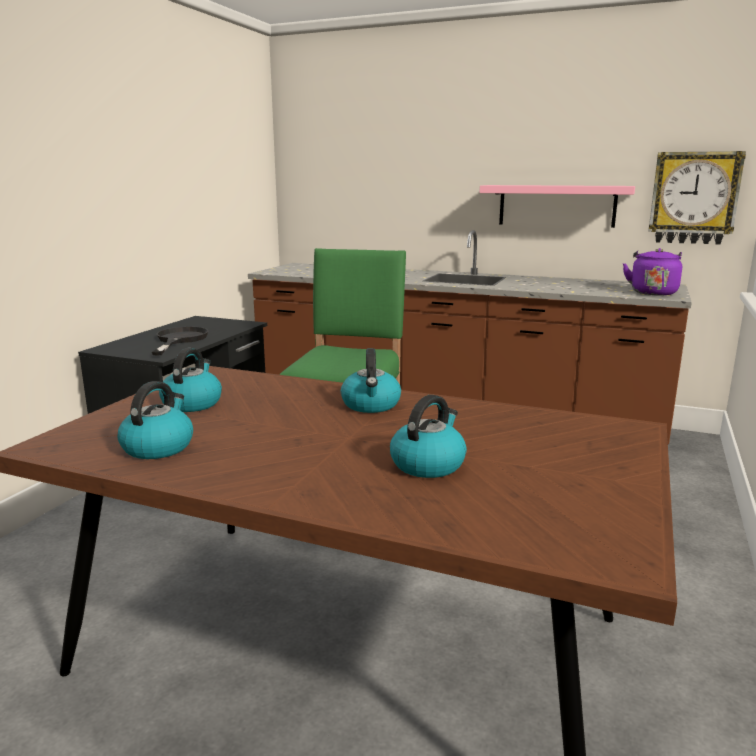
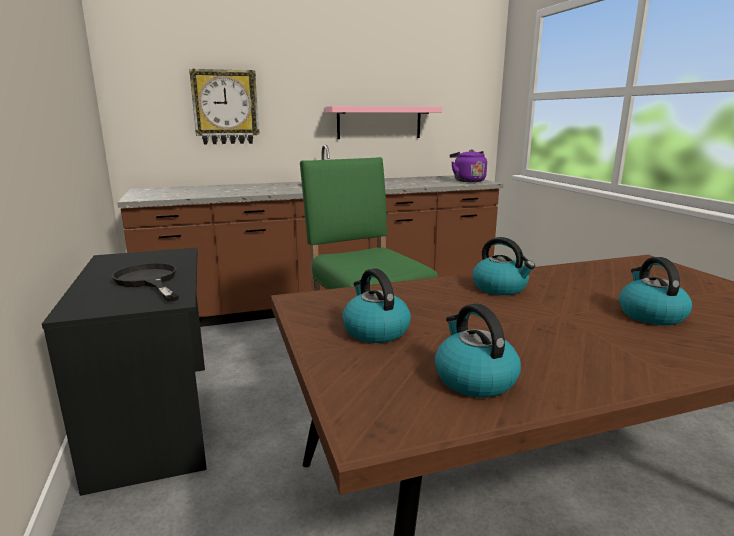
camera: 40 degrees left, 0 degrees up
wall clock [648,151,746,245] -> wall clock moved to [189,68,259,144]

